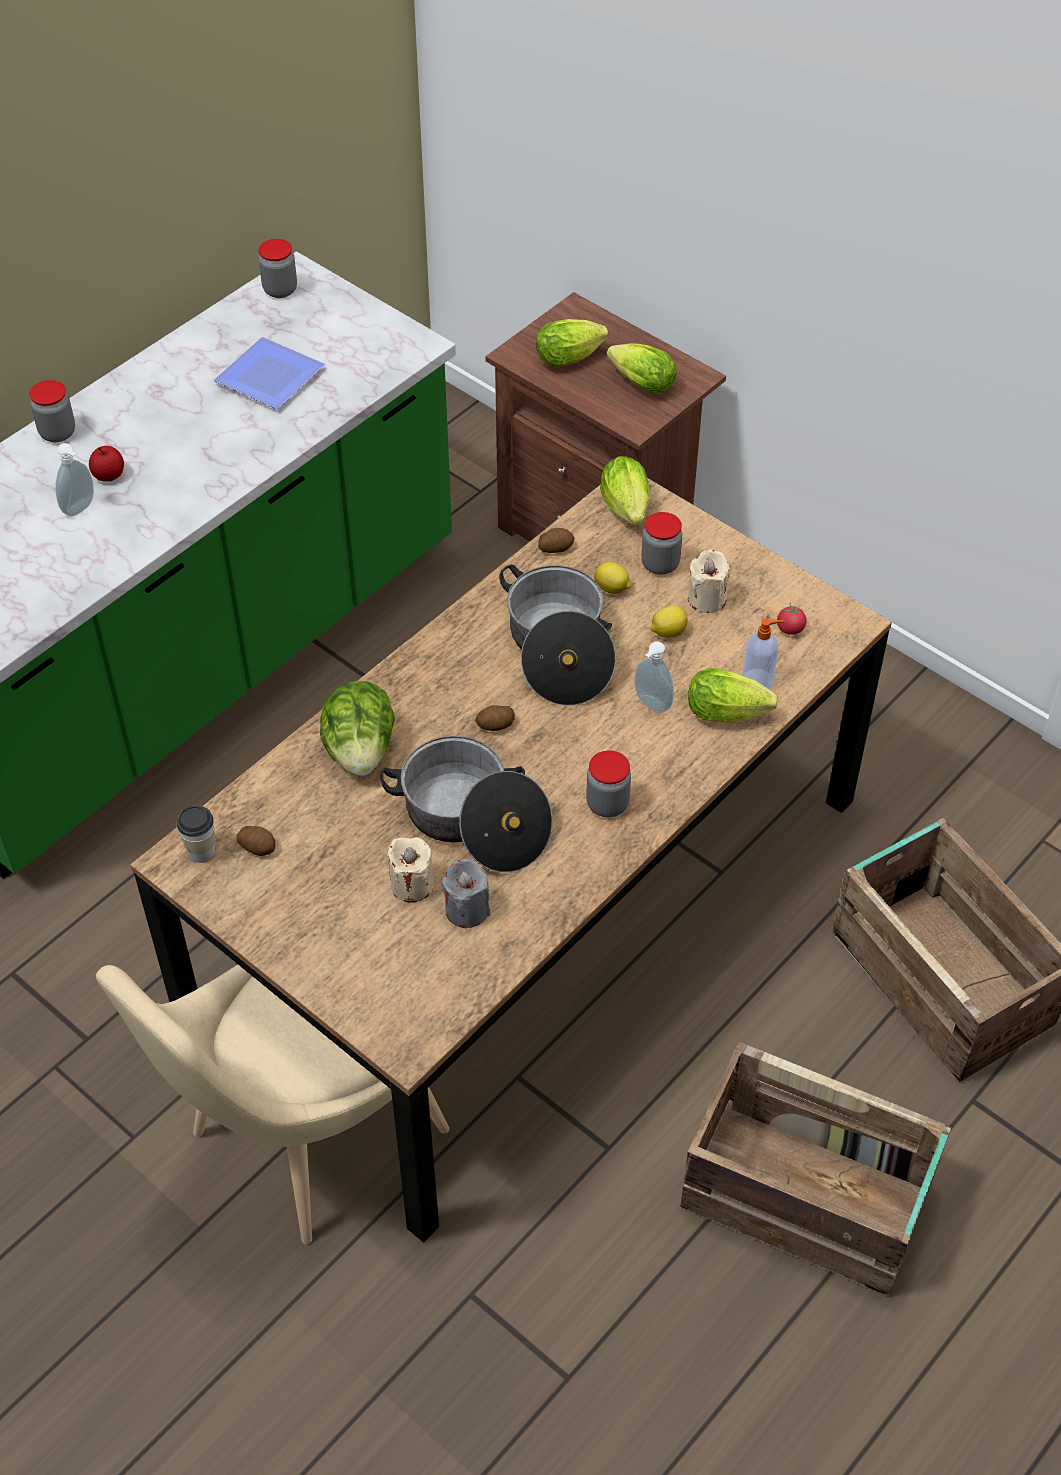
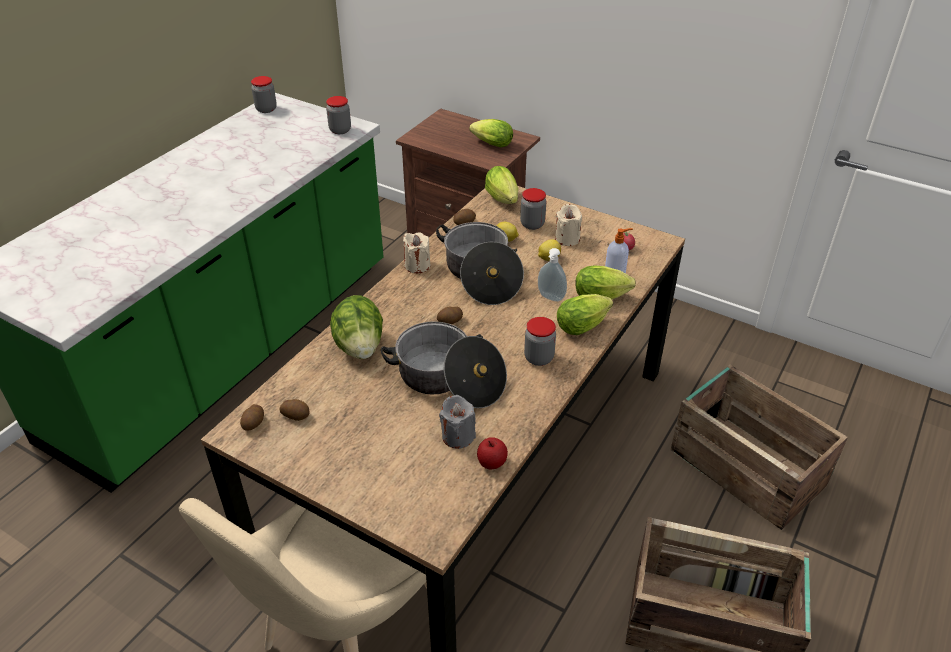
camera: 10 degrees left, 10 degrees down
jar [29,380,75,442] -> jar moved to [326,96,351,134]
soap dispenser [55,443,94,516] -> none
apple [89,446,124,482] -> apple moved to [477,437,508,469]
cup [177,805,215,863] -> potato [240,404,264,431]
plate [214,337,325,409] -> none
beige candle [387,837,434,903] -> beige candle moved to [403,232,430,273]
lettuce [536,319,608,367] -> lettuce moved to [557,294,613,335]

